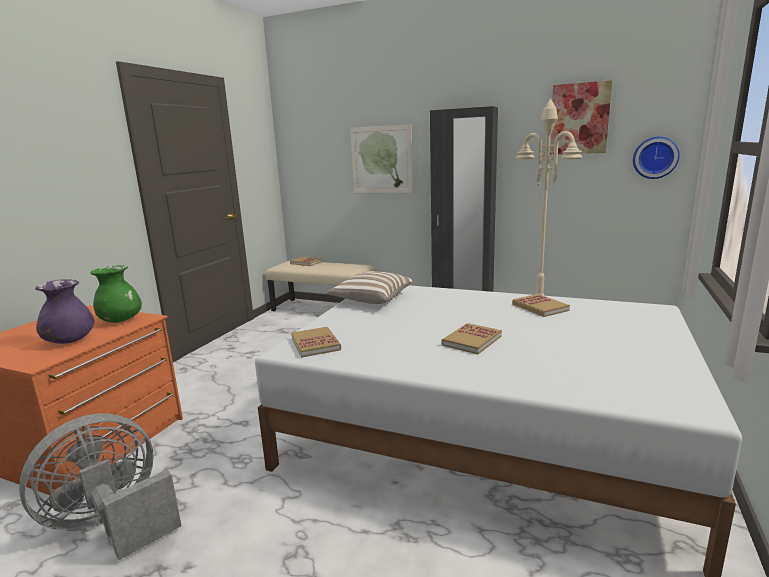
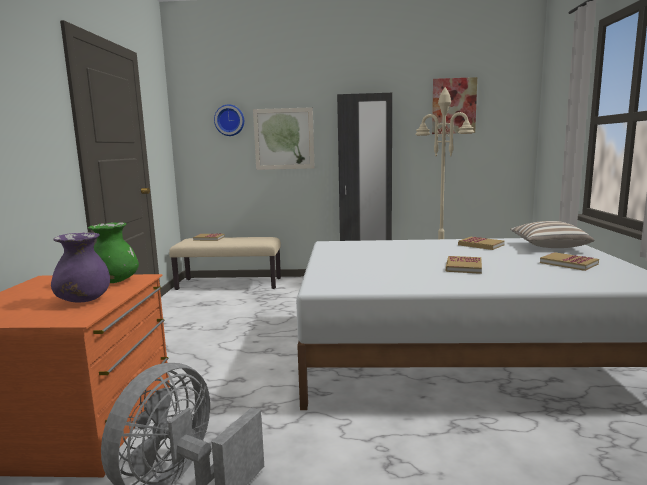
camera: 20 degrees left, 5 degrees down
book [291,327,341,358] -> book moved to [540,252,599,271]
pillow [326,271,413,304] -> pillow moved to [510,221,595,248]
wall clock [633,137,680,179] -> wall clock moved to [214,105,244,136]

